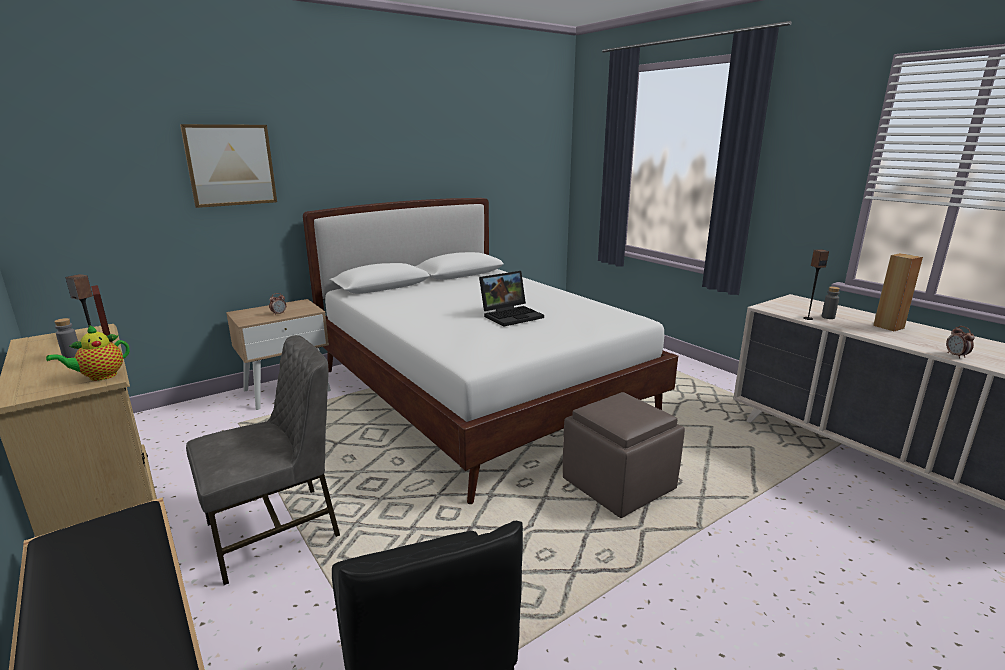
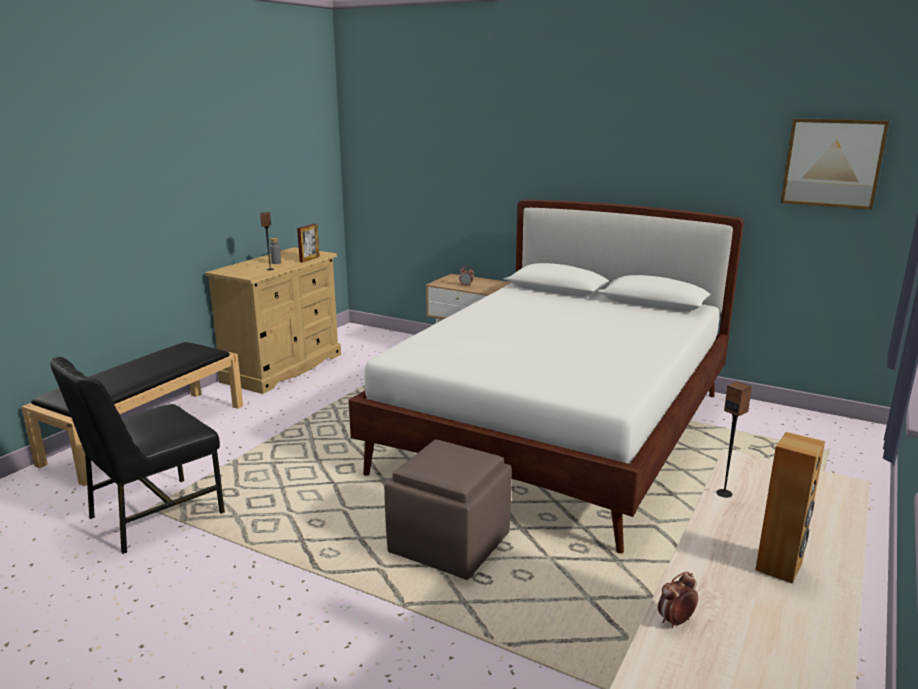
camera: 65 degrees right, 0 degrees up
teapot [46,325,130,381] -> none
picture [180,124,277,208] -> picture moved to [781,118,889,210]
grey chair [186,335,340,585] -> none
laptop [479,271,544,327] -> none
grey bottle [822,287,840,319] -> none

